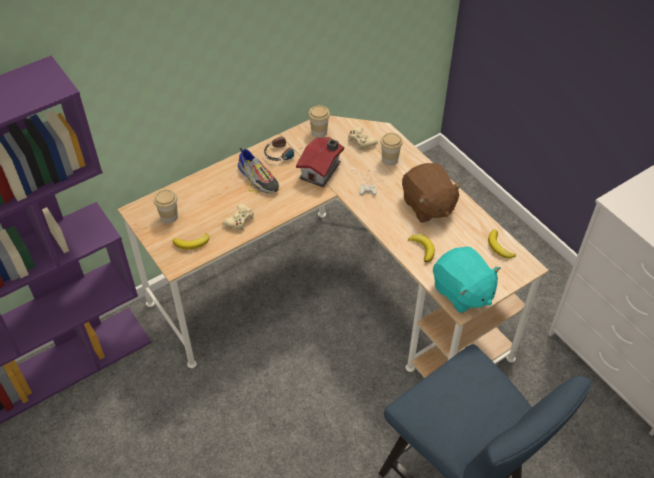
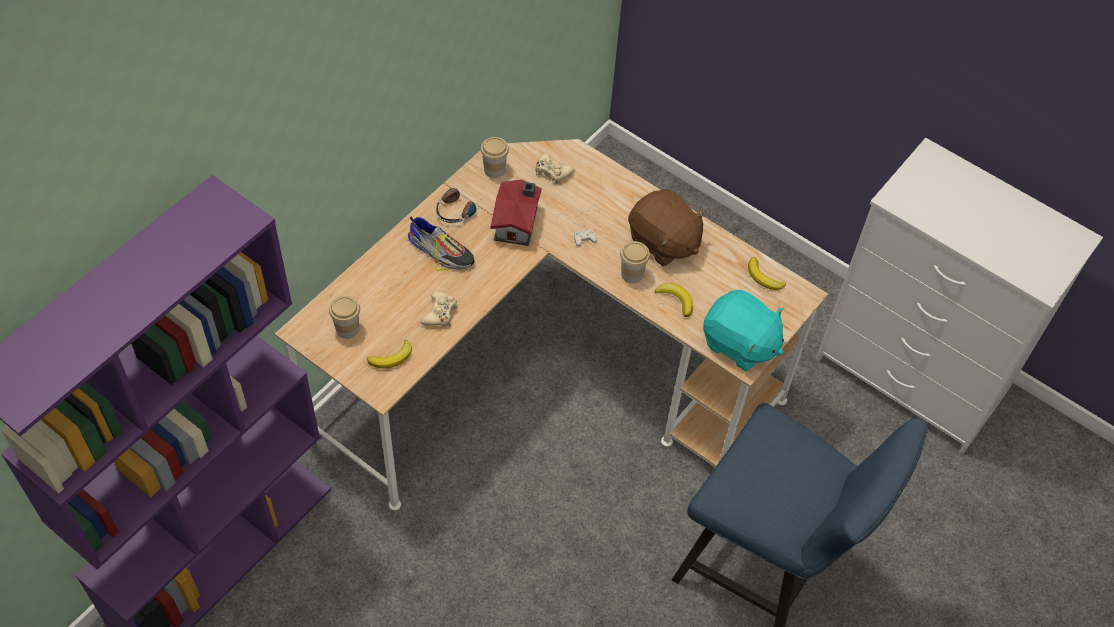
camera: 20 degrees left, 5 degrees up
cup [380,133,403,166] -> cup moved to [620,241,650,283]

